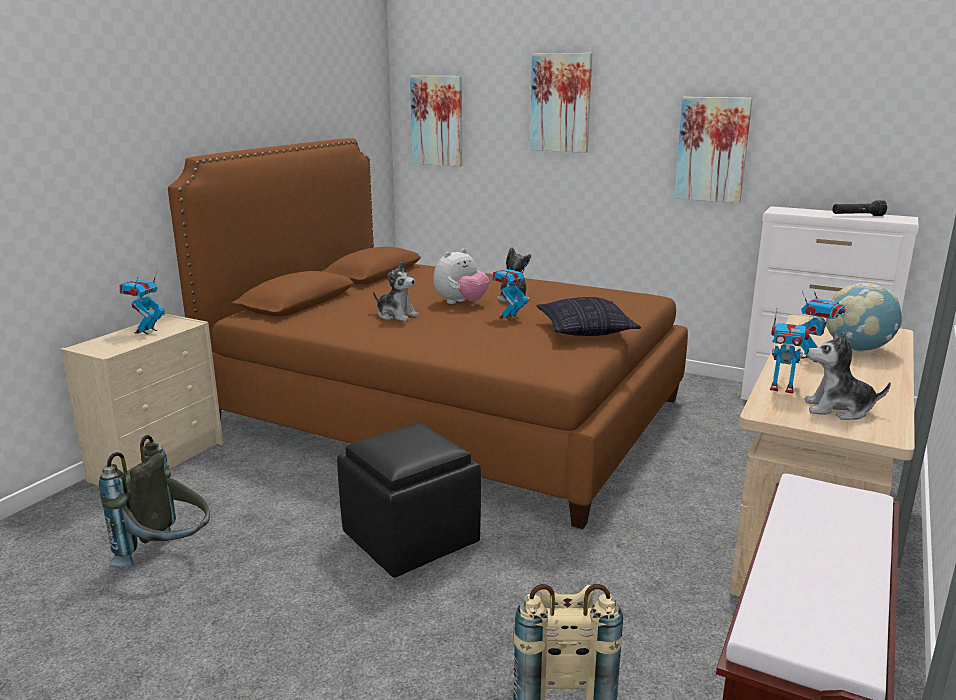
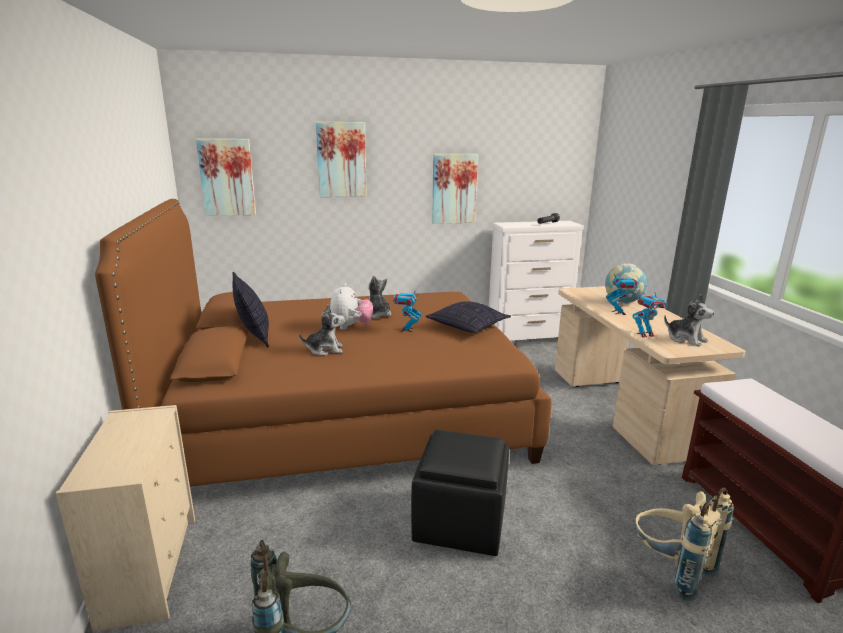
camera: 40 degrees left, 0 degrees up
toy robot [119,272,165,334] -> none
plush toy [804,332,891,420] -> plush toy turned 105 degrees counterclockwise [664,295,714,347]
none -> pillow [233,272,269,348]

